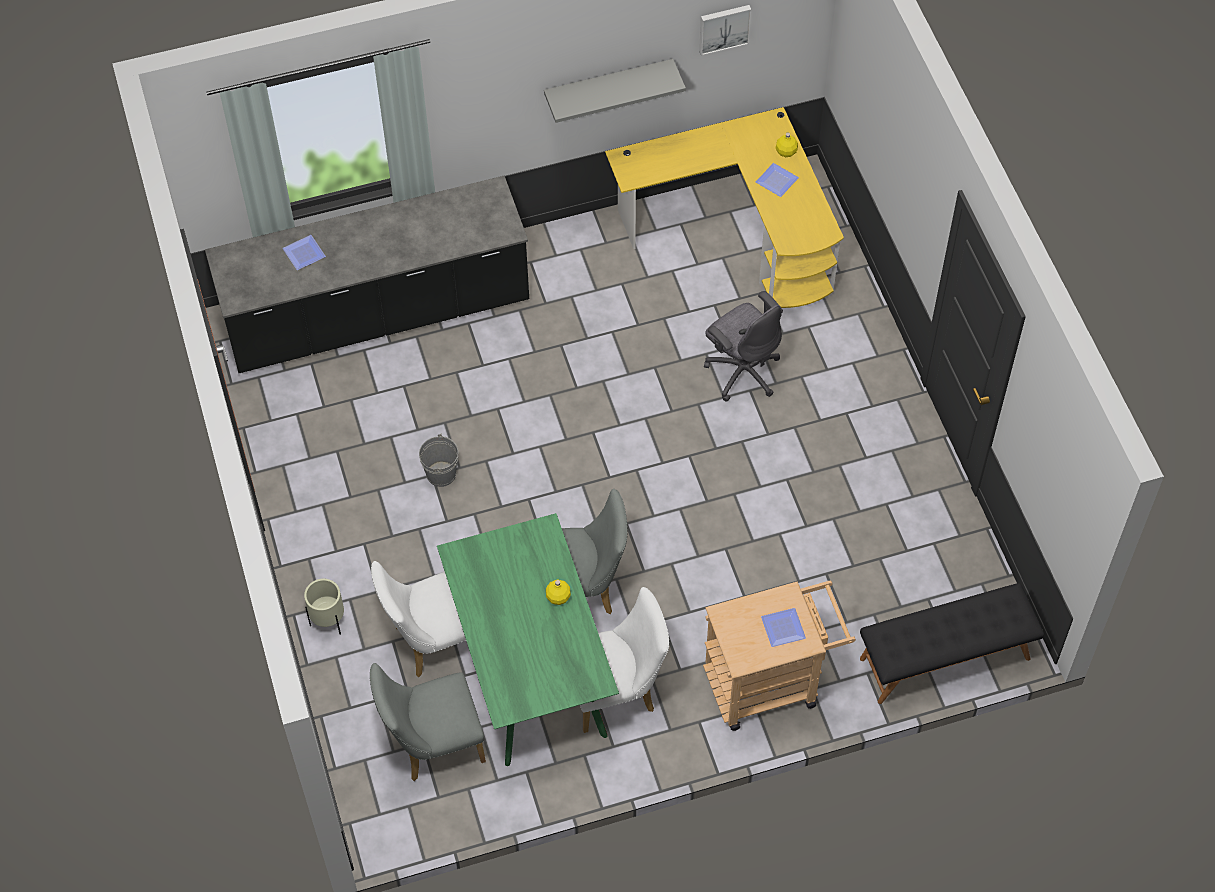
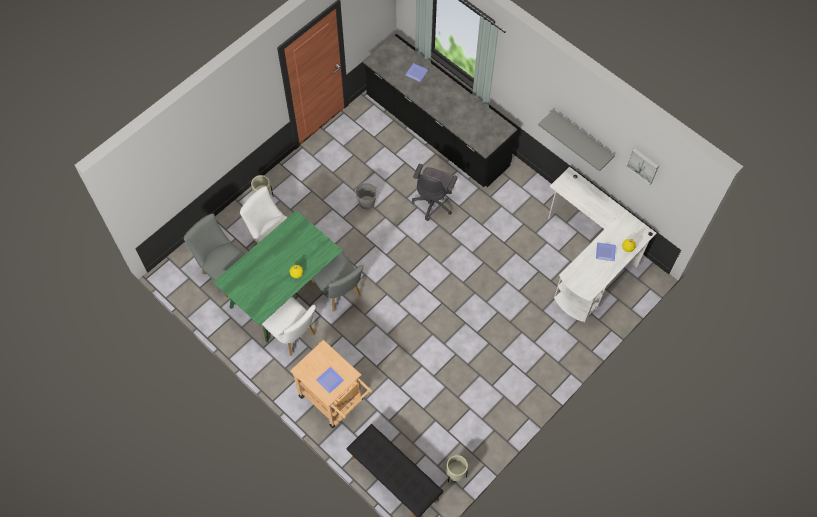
camera: 60 degrees right, 5 degrees up
yellow desk [605,107,844,308] -> white desk [548,167,657,322]
grey office chair [704,291,783,401] -> grey office chair moved to [412,164,458,221]
none -> beige planter [446,455,468,483]

